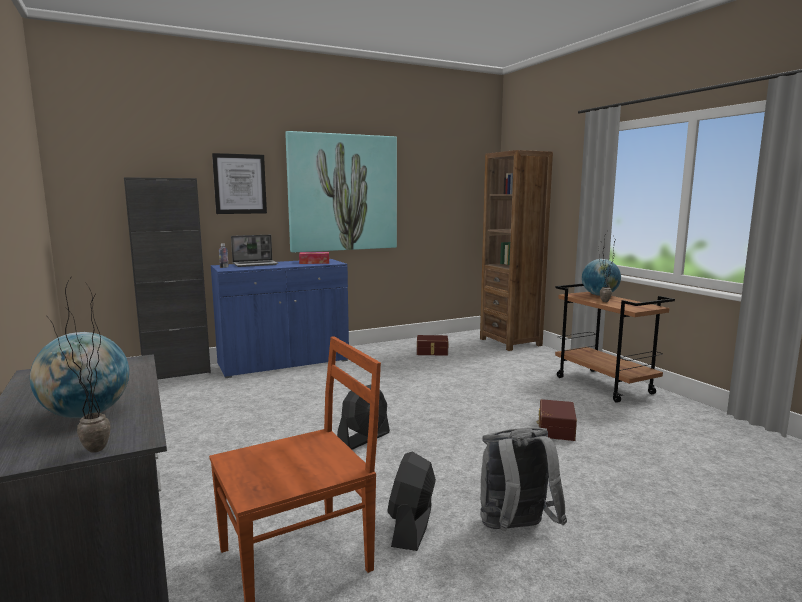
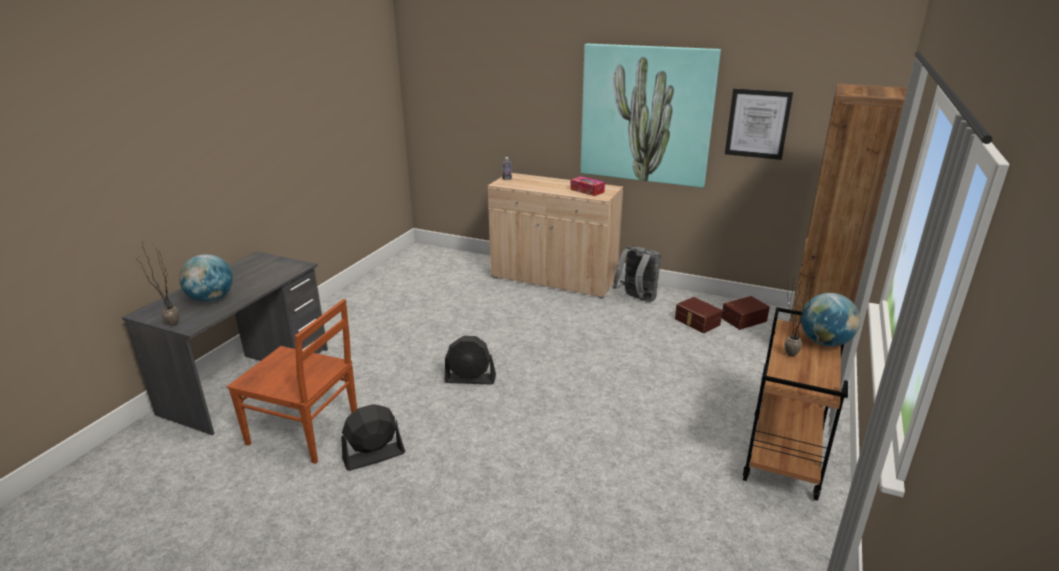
camera: 50 degrees right, 15 degrees up
black cabinet [124,177,211,380] -> none
blue cabinet [211,259,349,378] -> beige cabinet [488,173,623,298]
picture [212,153,267,214] -> picture moved to [725,89,793,160]
laptop [231,235,278,267] -> none
grey backpack [480,427,567,532] -> grey backpack moved to [612,246,661,302]
brown storage box [537,399,577,441] -> brown storage box moved to [722,296,770,330]

